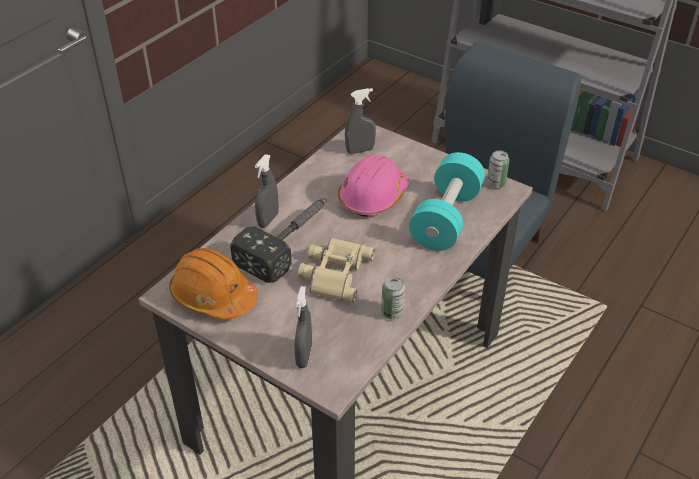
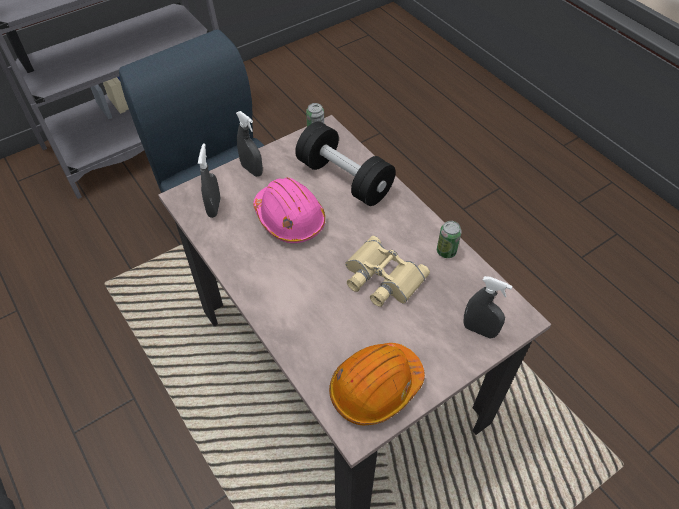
camera: 70 degrees left, 10 degrees up
hammer [230,198,327,283] -> none
grey spray bottle [255,154,279,228] -> grey spray bottle moved to [236,111,263,177]
turquoise dumbbell [409,152,485,251] -> black dumbbell [295,121,396,206]

